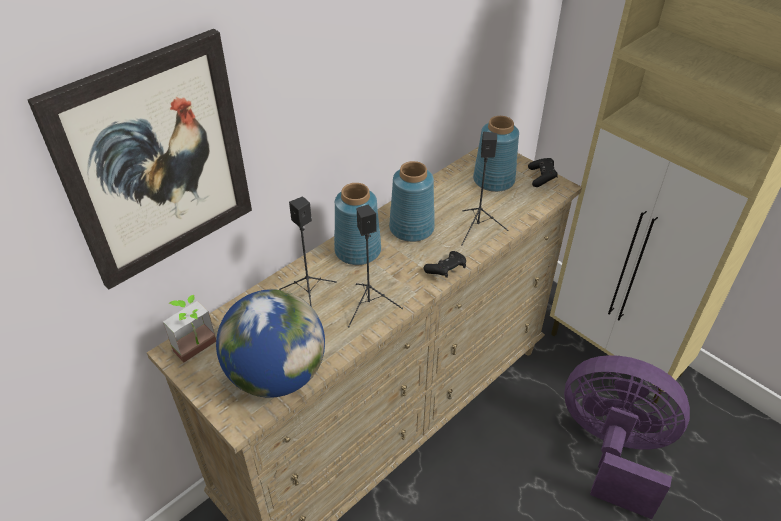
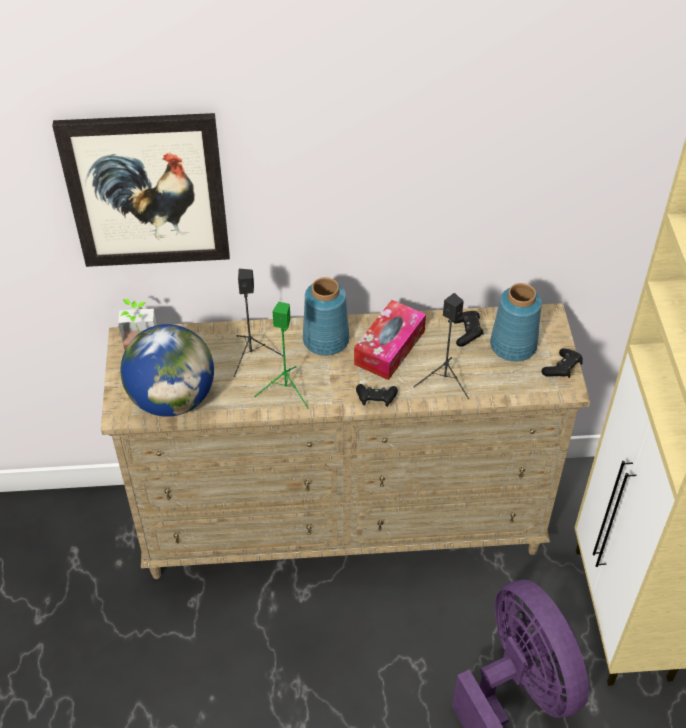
camera: 40 degrees right, 5 degrees up
black speaker [348,205,403,328] -> green speaker [254,302,309,409]
blue vase [389,161,435,242] -> tissue box [354,300,426,380]
none -> black game controller [453,311,484,347]

